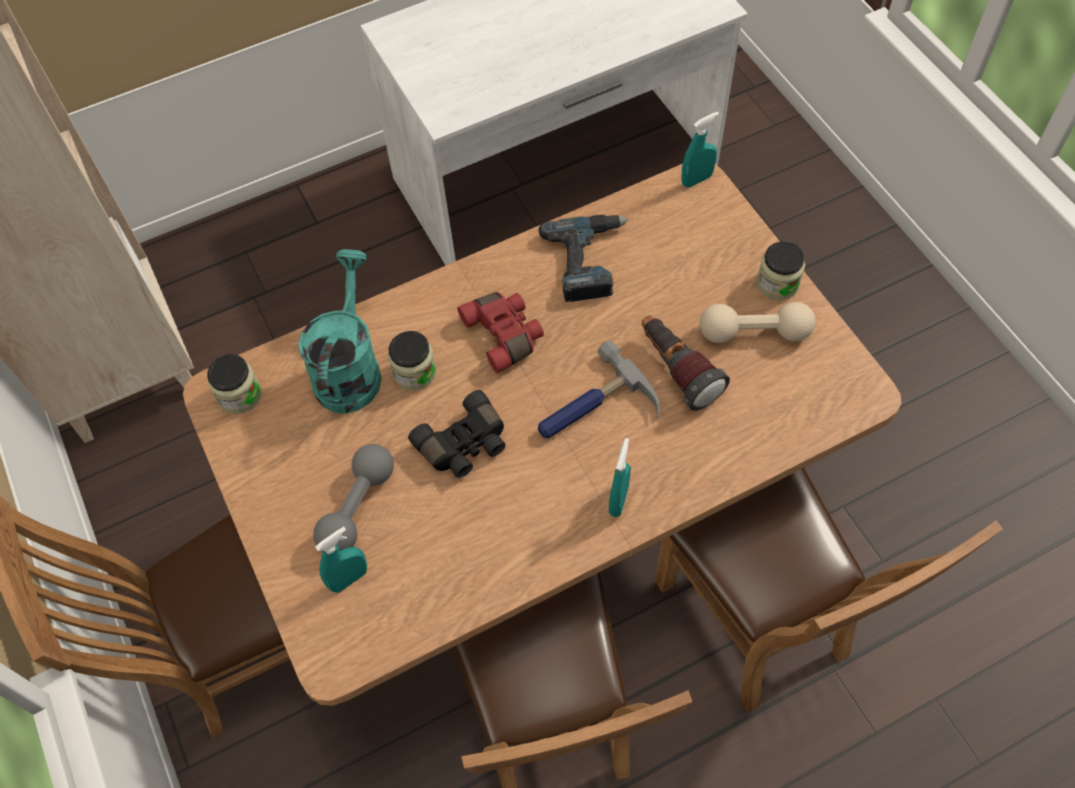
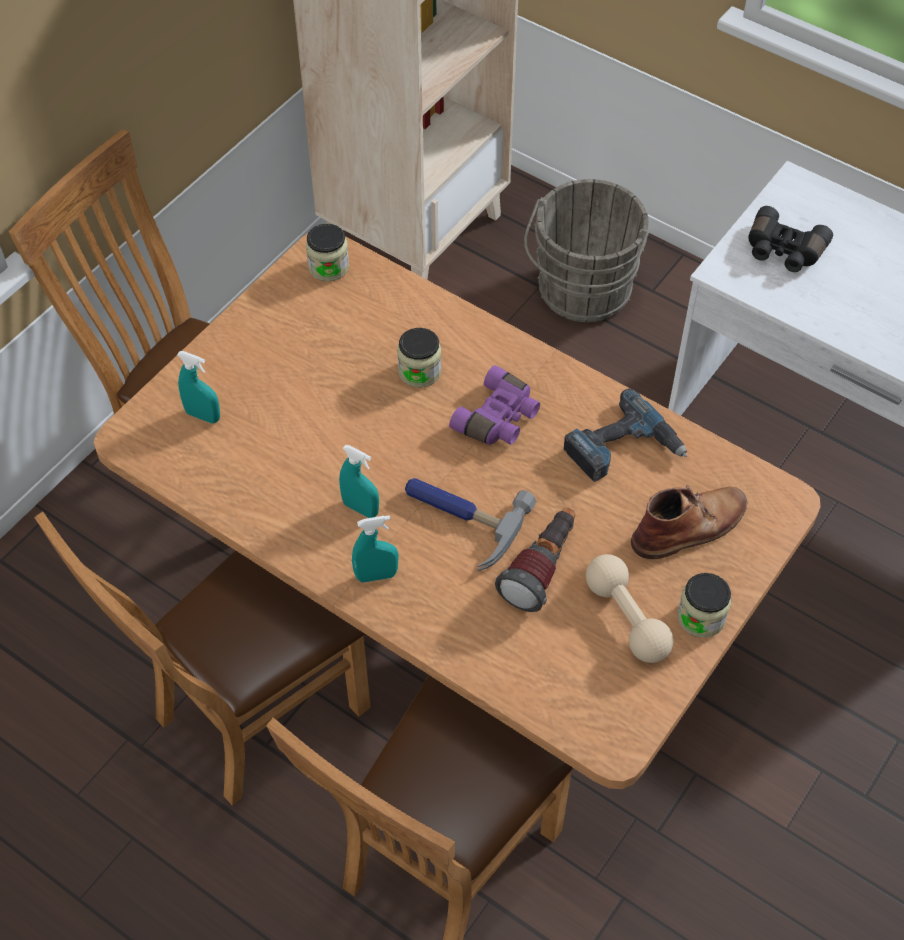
camera: 60 degrees right, 5 degrees down
turquoise watering can [299,249,382,413] -> none
grey dumbbell [313,444,394,552] -> none
black binoculars [408,390,506,478] -> black binoculars moved to [748,206,833,272]
red binoculars [457,292,544,373] -> purple binoculars [449,365,540,445]
turquoise spray bottle [681,112,719,188] -> turquoise spray bottle moved to [339,445,379,518]
none -> grey bucket [524,179,649,322]
none -> brown boot [631,485,747,559]

